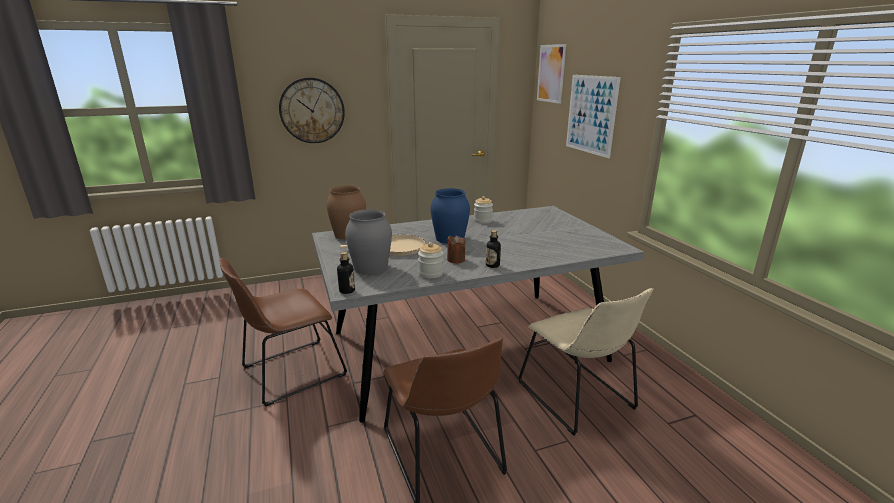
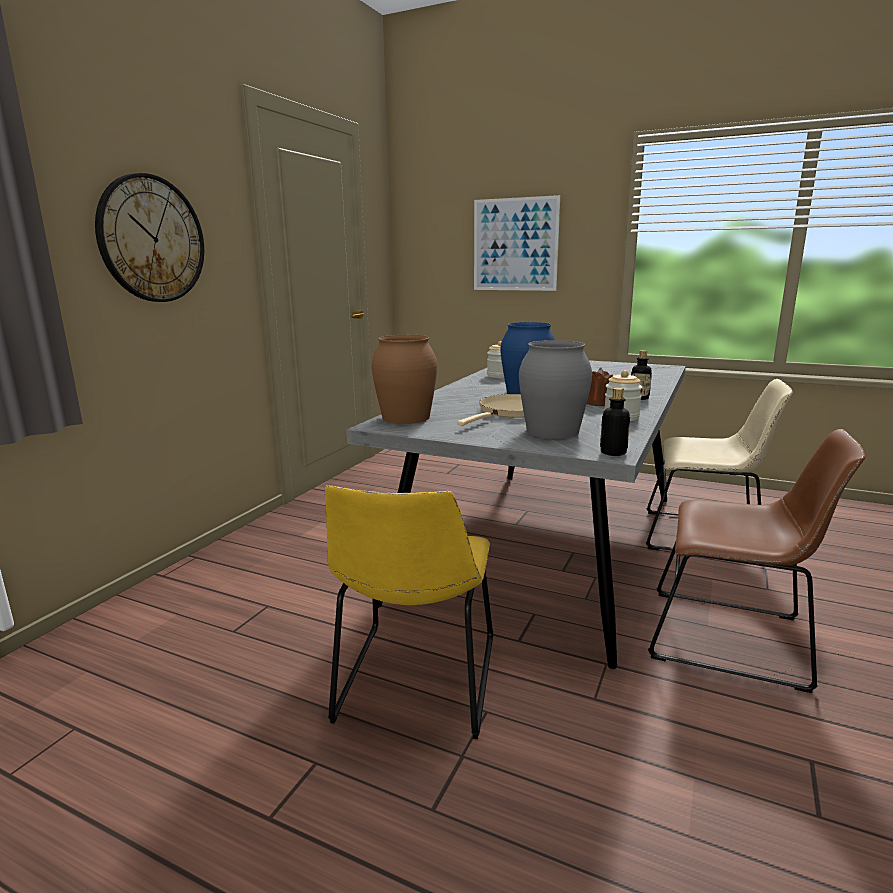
camera: 45 degrees left, 5 degrees down
brown chair [219,258,347,407] -> yellow chair [325,485,493,739]
picture [537,44,566,104] -> none

